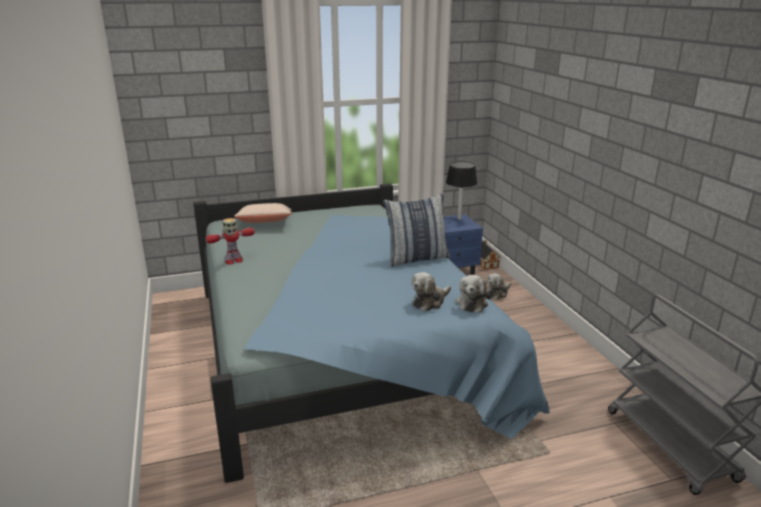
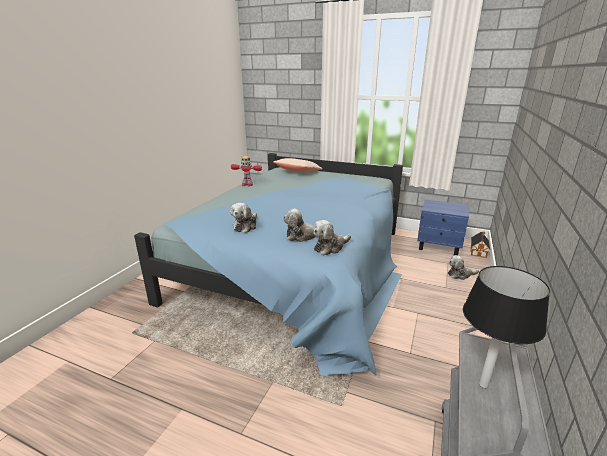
camera: 40 degrees right, 0 degrees up
pillow [383,193,451,267] -> none
black table lamp [446,161,477,220] -> black table lamp moved to [463,266,550,388]
none -> plush toy [230,203,257,233]

